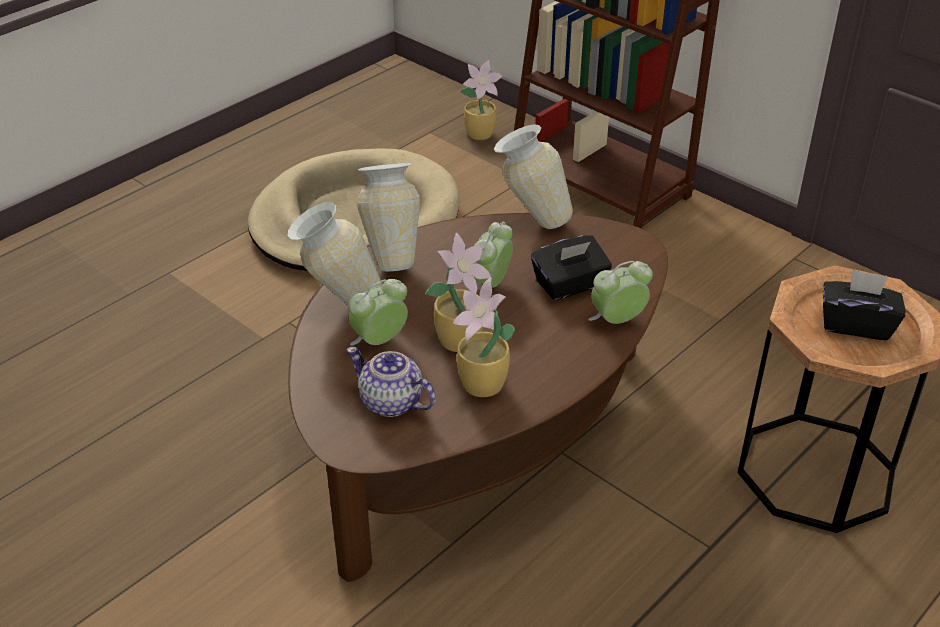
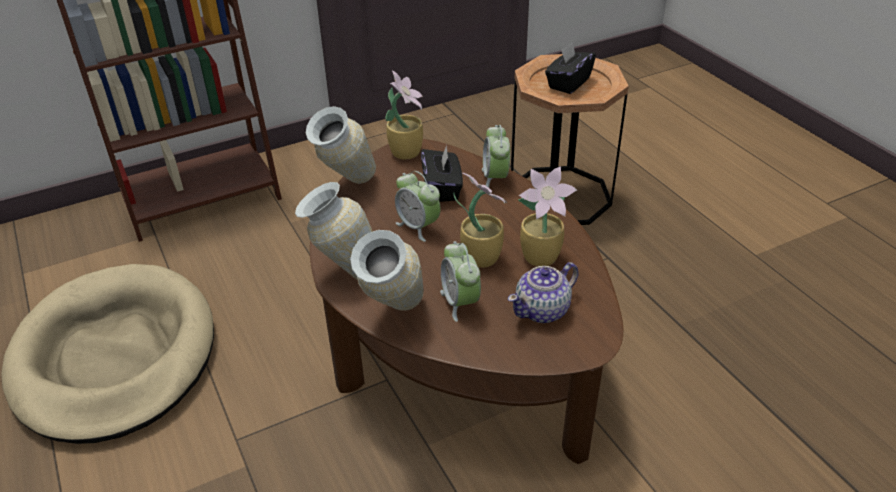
camera: 70 degrees left, 0 degrees up
potted plant [460,60,503,140] -> potted plant moved to [385,70,423,160]

